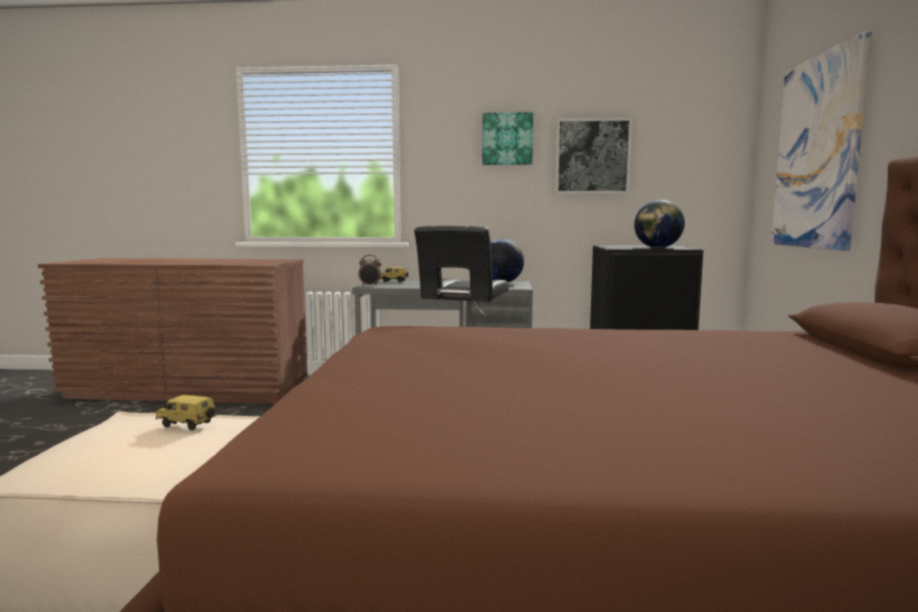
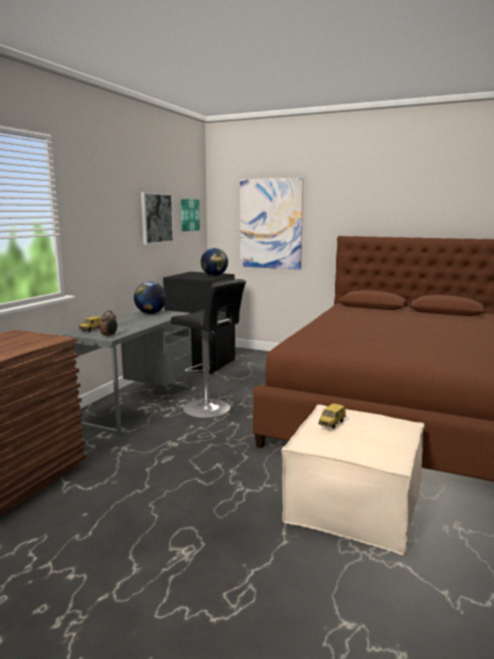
camera: 70 degrees left, 5 degrees up
picture [482,112,533,165] -> picture moved to [181,199,200,231]

